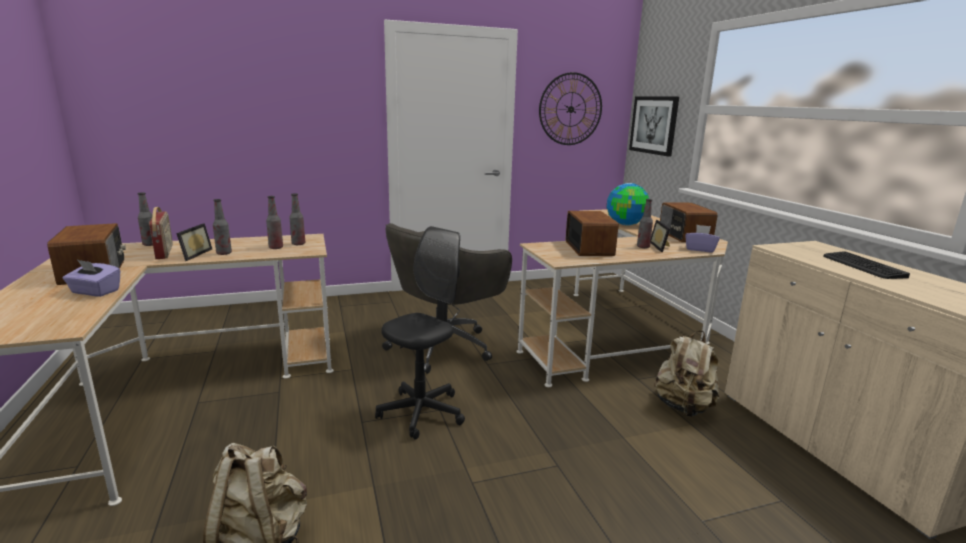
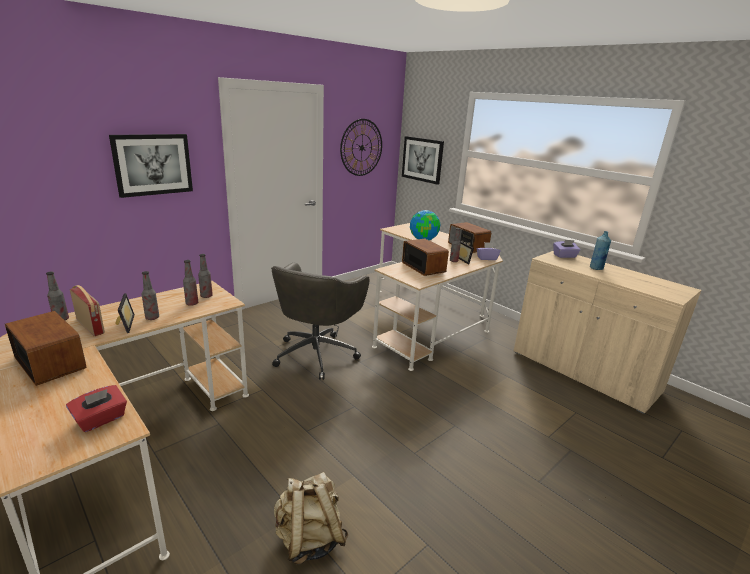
camera: 25 degrees left, 5 degrees up
purple tissue box [63,260,120,297] -> purple tissue box moved to [553,240,581,258]
black office chair [375,226,465,440] -> none
beige backpack [654,331,719,417] -> none
keyboard [823,251,910,279] -> blue bottle [590,231,611,270]
none -> red tissue box [66,385,127,432]
none -> picture [109,134,193,198]

